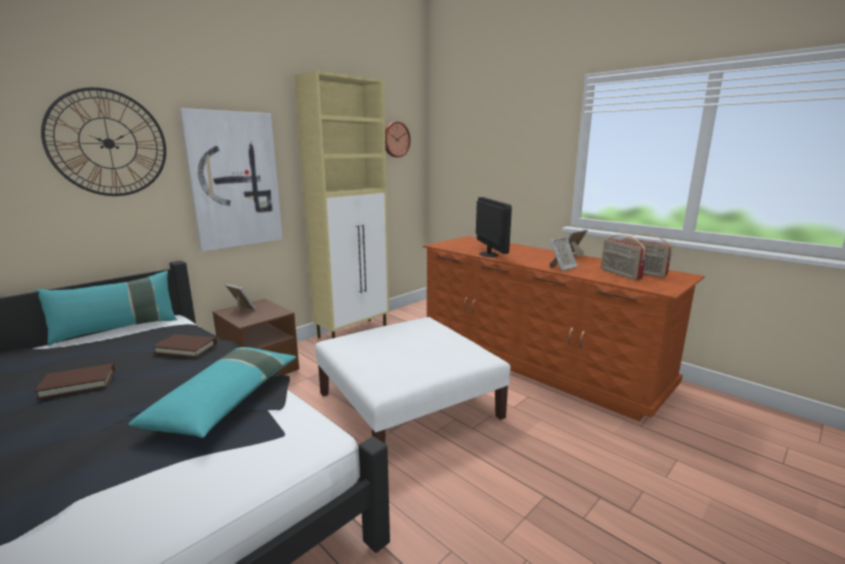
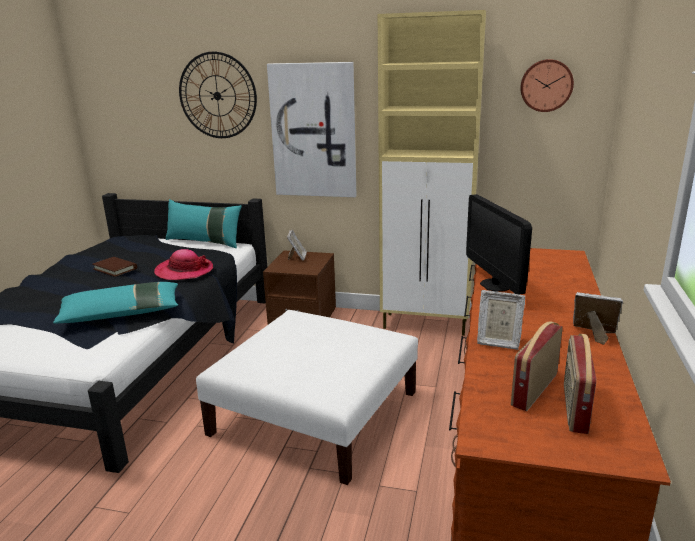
camera: 60 degrees right, 5 degrees up
brown book [152,334,217,358] -> hat [154,249,213,280]
monitor [476,197,512,257] -> monitor turned 120 degrees clockwise [466,194,532,295]

